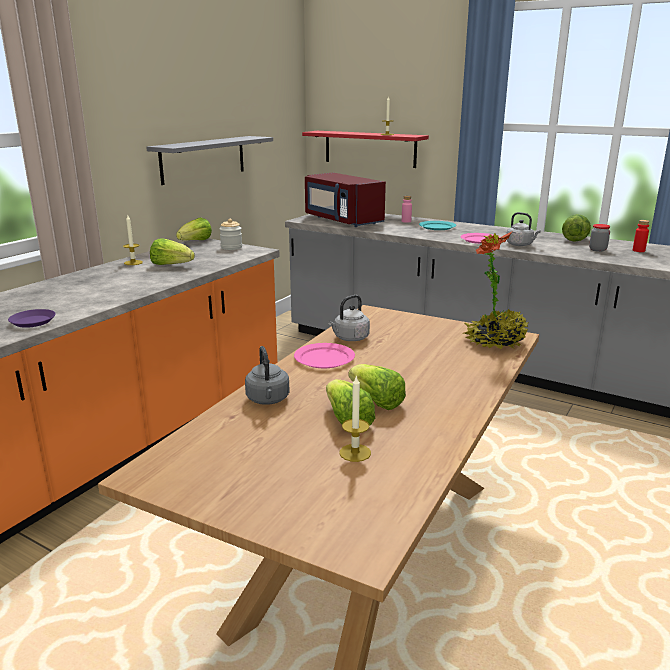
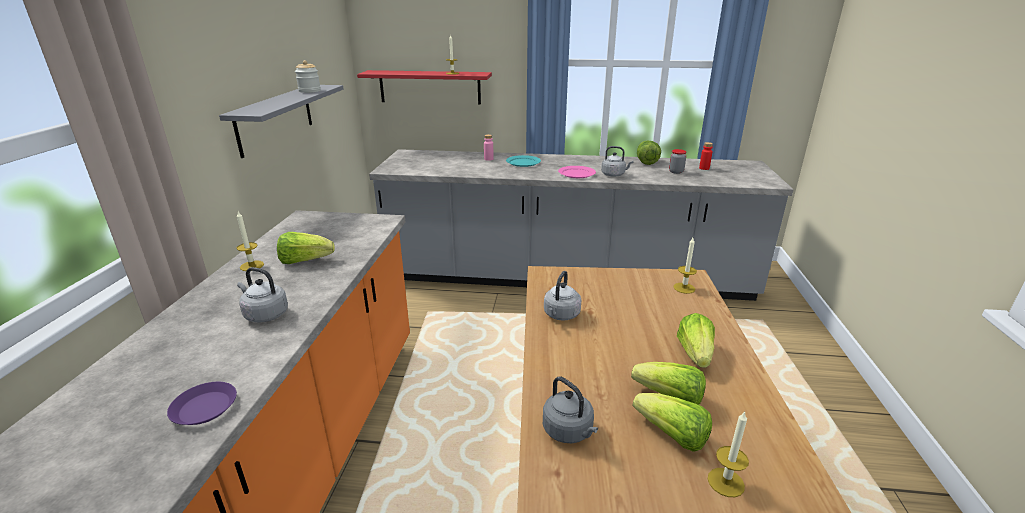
camera: 25 degrees left, 5 degrees up
lettuce [176,217,212,240] -> lettuce moved to [677,313,715,368]
jar [220,219,242,250] -> jar moved to [295,60,321,93]
pink plate [294,343,355,368] -> none
red microwave [305,173,386,227] -> none
potted plant [464,232,528,349] -> candle [673,238,697,294]
none -> grey kettle [237,267,288,323]

